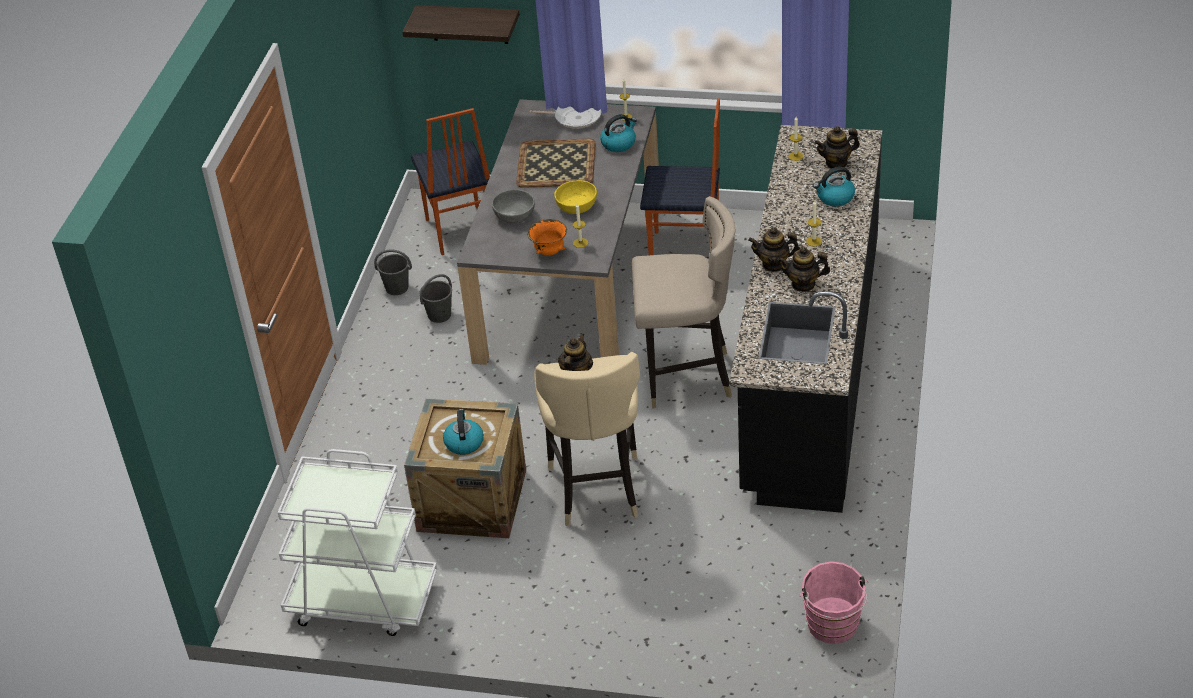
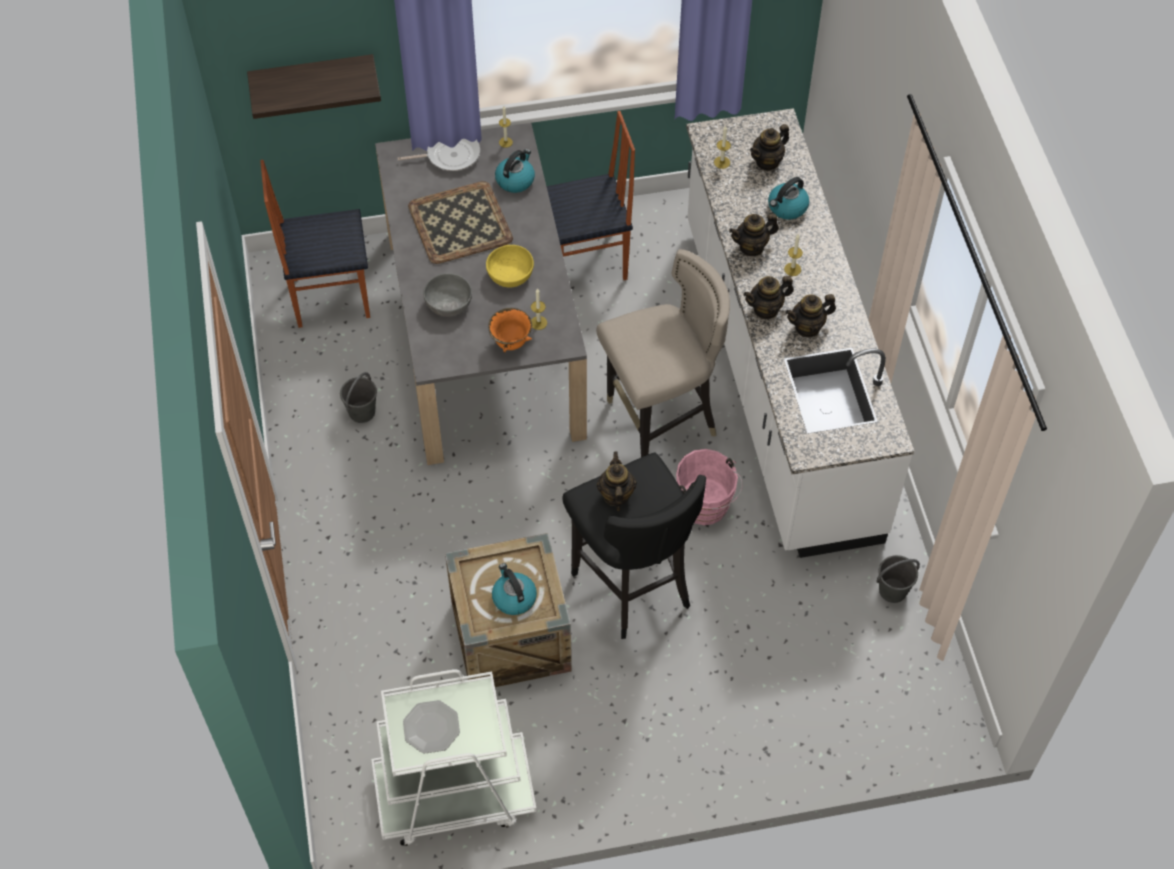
camera: 25 degrees left, 15 degrees up
grey bucket [374,250,412,295] -> grey bucket moved to [876,555,920,603]
chair [411,108,490,255] -> chair turned 120 degrees clockwise [260,160,370,328]
beige stool [534,352,640,526] -> black stool [562,452,706,639]
black counter [729,125,882,513] -> white counter [686,108,914,558]
pink bucket [800,561,868,644] -> pink bucket moved to [676,449,742,525]
none -> plate [403,700,460,754]
none -> teapot [729,214,779,256]

